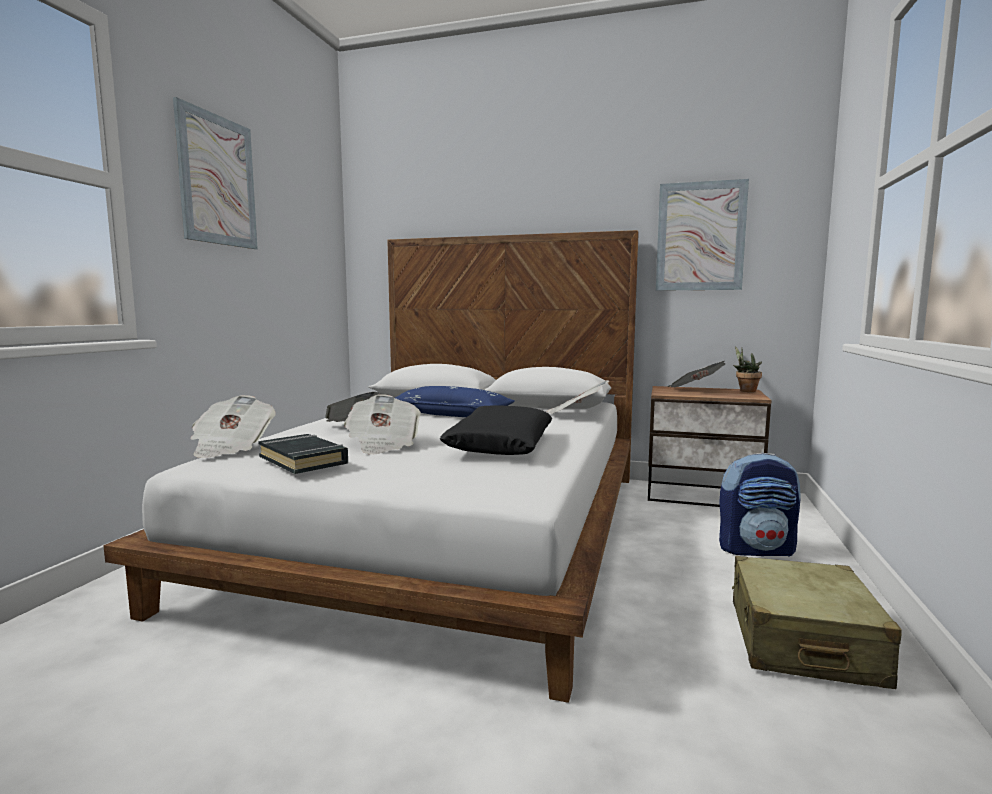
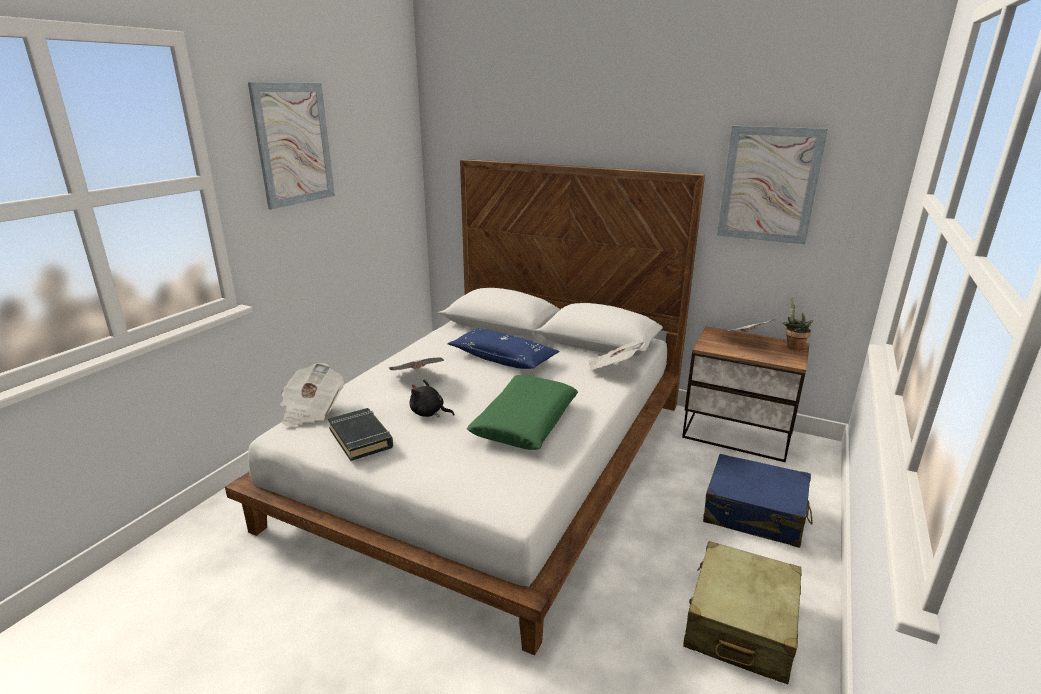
camera: 10 degrees right, 15 degrees up
newspaper [344,394,421,454] -> black plush toy [410,380,455,417]
black pillow [439,405,552,455] -> green pillow [467,375,578,450]
backpack [719,453,801,556] -> blue suitcase [703,454,813,548]

